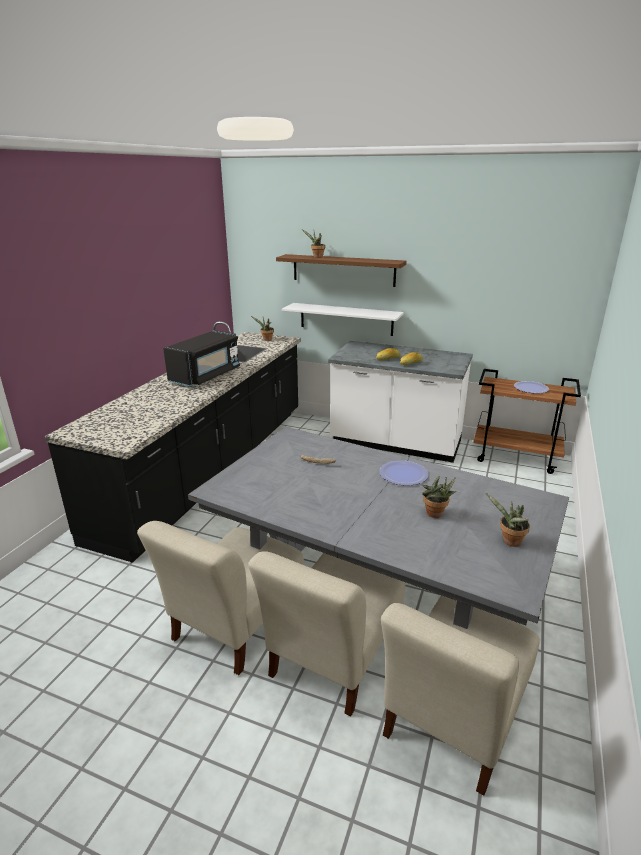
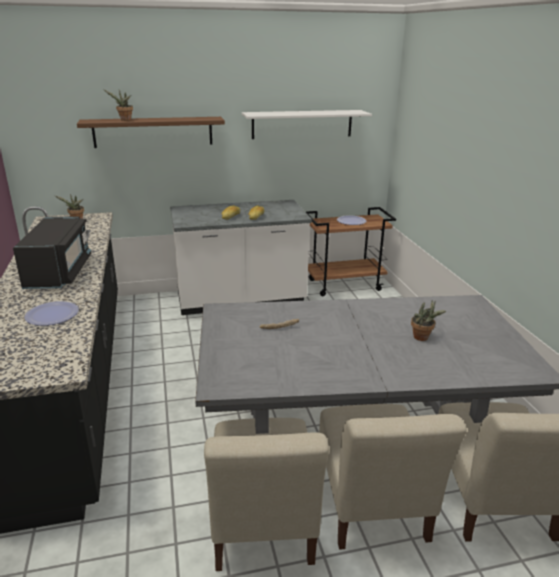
camera: 35 degrees left, 0 degrees up
white shelf [282,303,404,336] -> white shelf moved to [242,110,372,139]
plate [379,460,429,486] -> plate moved to [24,301,79,326]
potted plant [486,493,530,547] -> none

